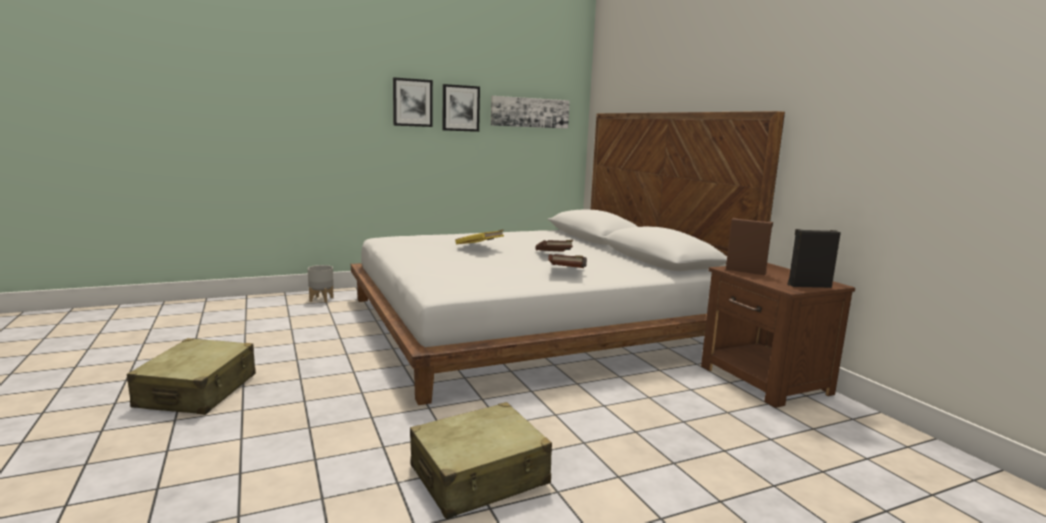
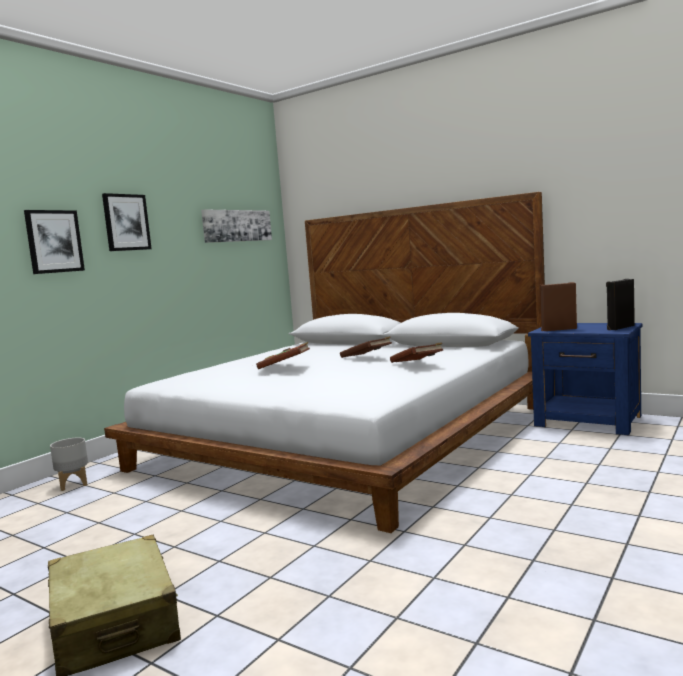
camera: 30 degrees left, 5 degrees down
beige suitcase [410,402,552,519] -> none
picture [442,84,480,132] -> picture moved to [24,210,85,274]
yellow book [455,230,504,244] -> brown book [256,342,310,369]
brown nightstand [701,263,855,408] -> blue nightstand [528,323,643,435]

